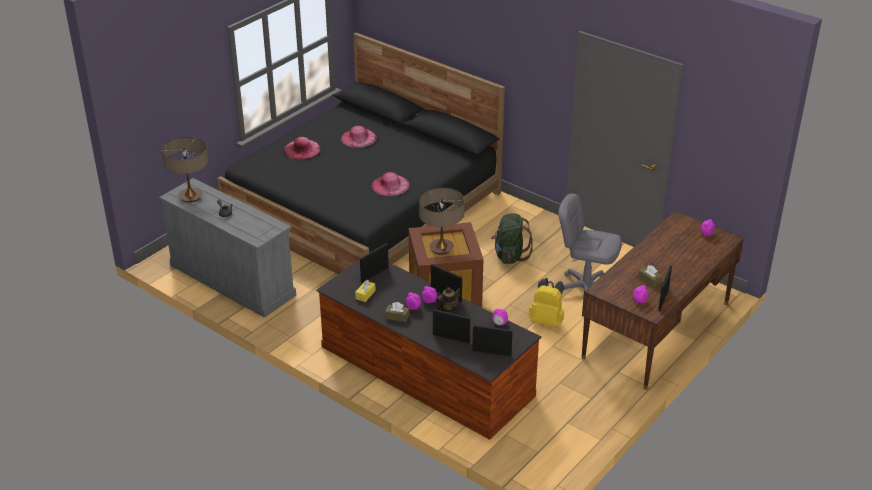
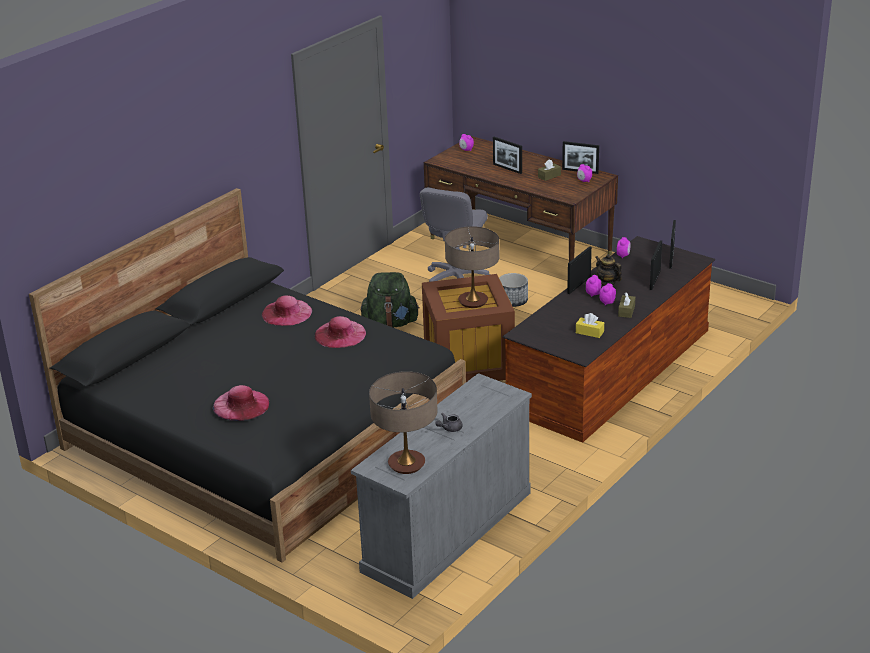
camera: 90 degrees left, 5 degrees down
pink hat [341,125,377,148] -> pink hat moved to [261,295,312,326]
picture frame [360,243,389,283] -> picture frame moved to [493,137,522,174]
yellow backpack [529,278,565,328] -> planter [499,273,528,307]

